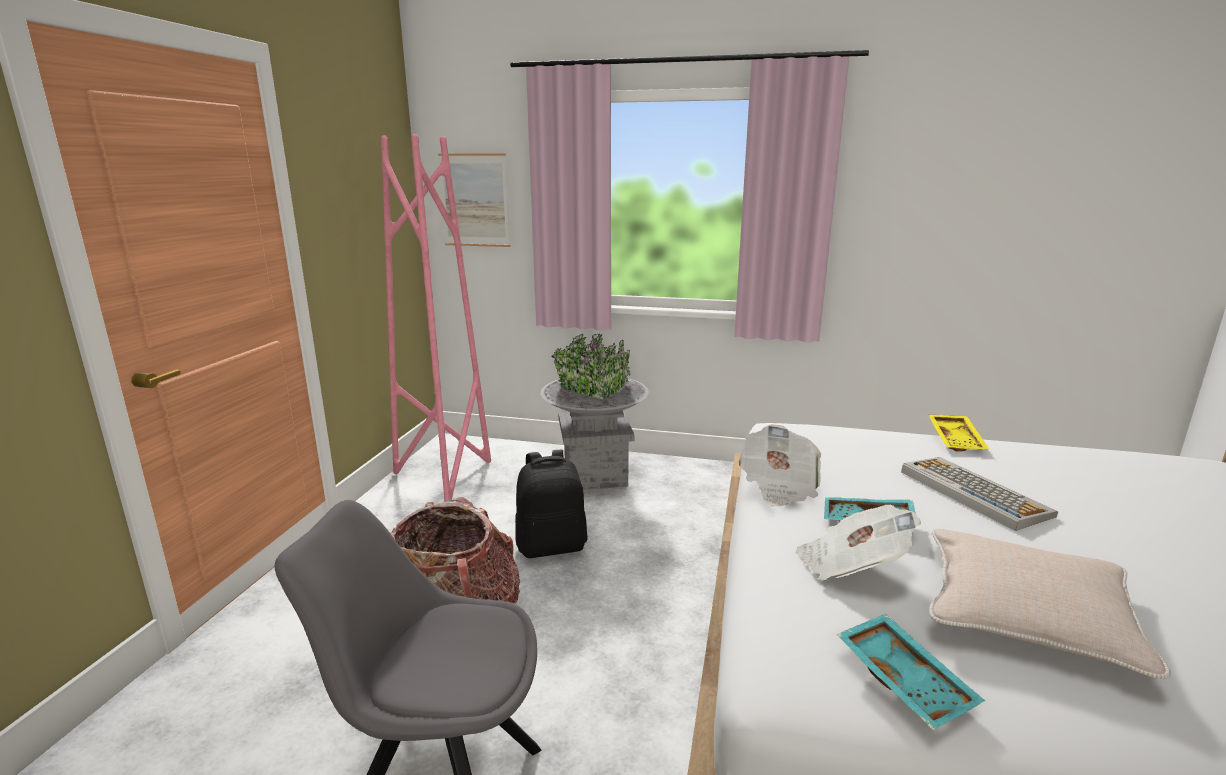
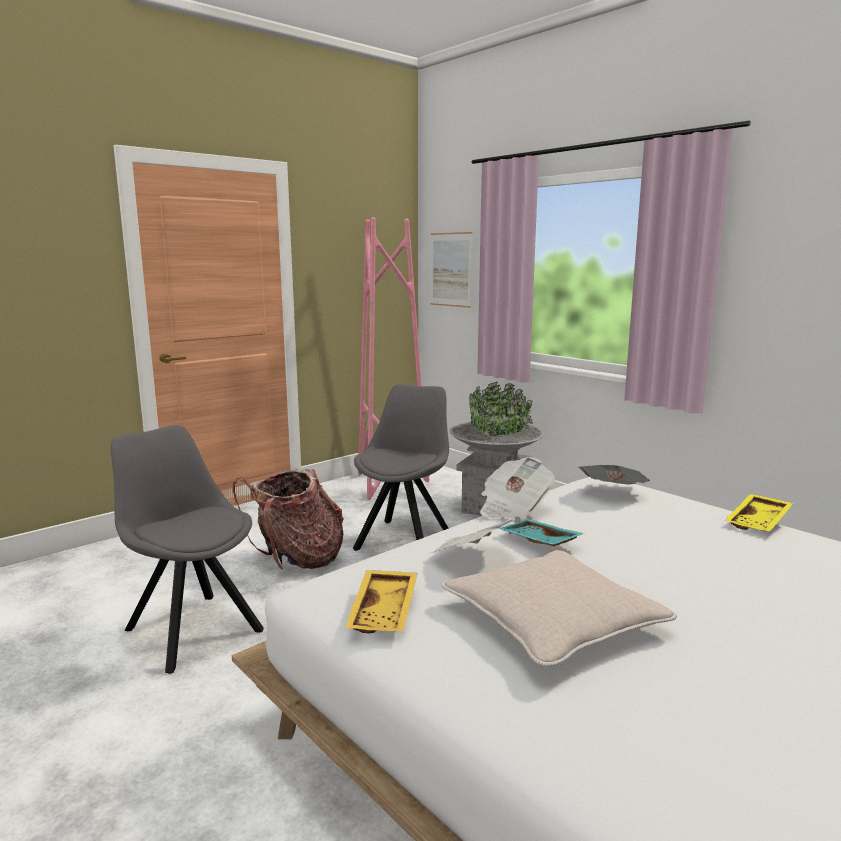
camera: 35 degrees right, 5 degrees down
black backpack [515,450,588,558] -> grey chair [353,384,449,551]
turquoise tray [836,614,985,730] -> yellow tray [345,570,417,634]
keyboard [901,457,1058,531] -> none
none -> newspaper [578,465,650,484]

